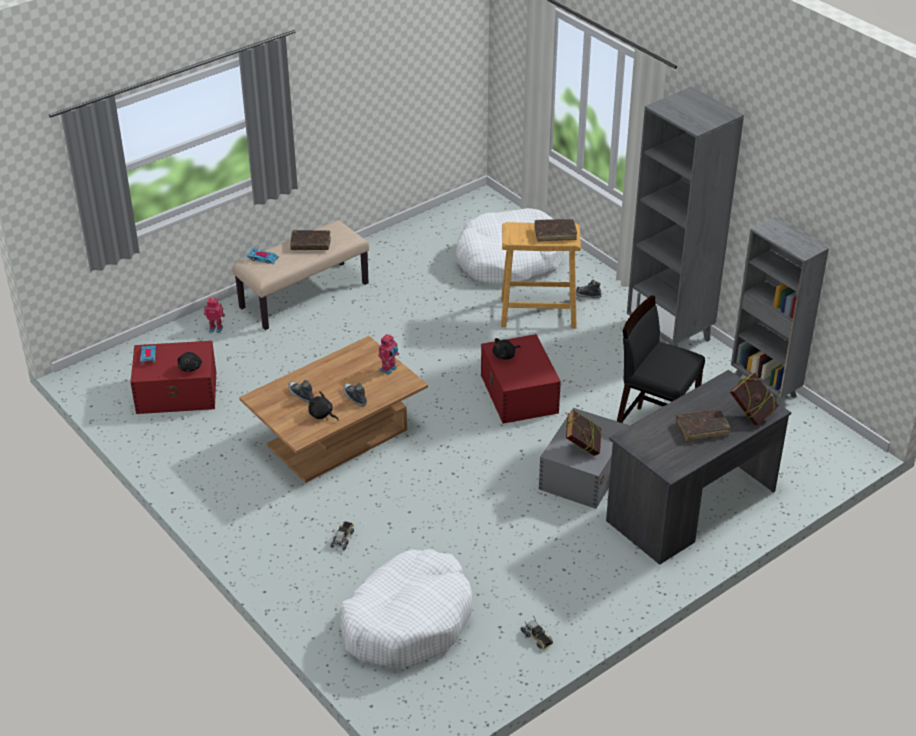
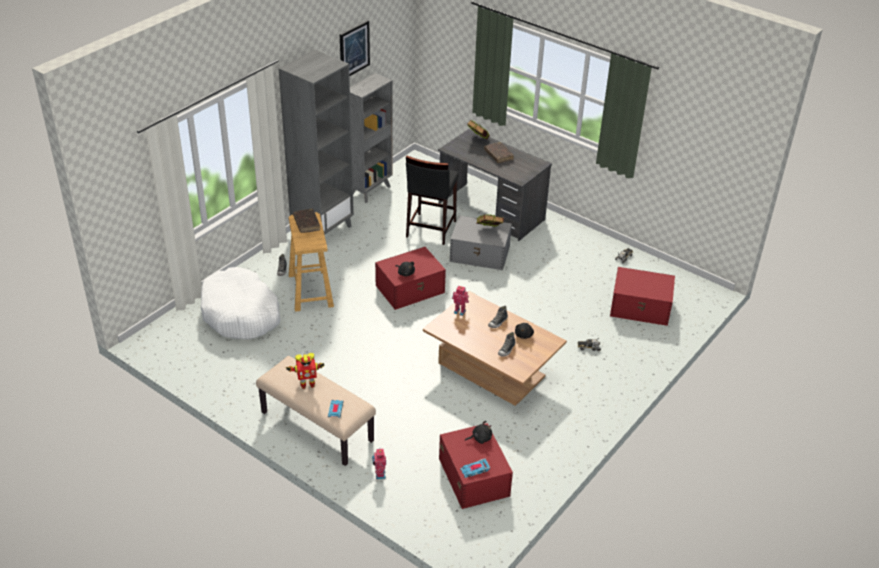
camera: 105 degrees left, 0 degrees up
brown book [290,230,331,250] -> toy robot [286,353,324,389]
white dog bed [341,549,472,668] -> red storage box [610,267,675,326]
none -> picture [340,20,370,76]

